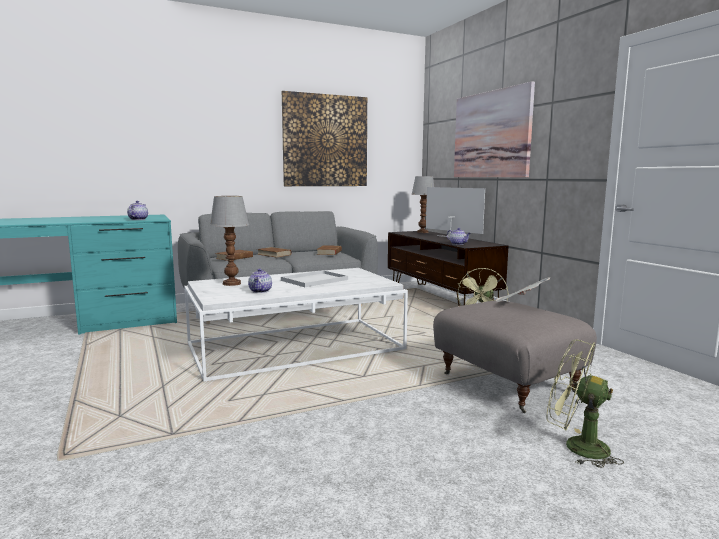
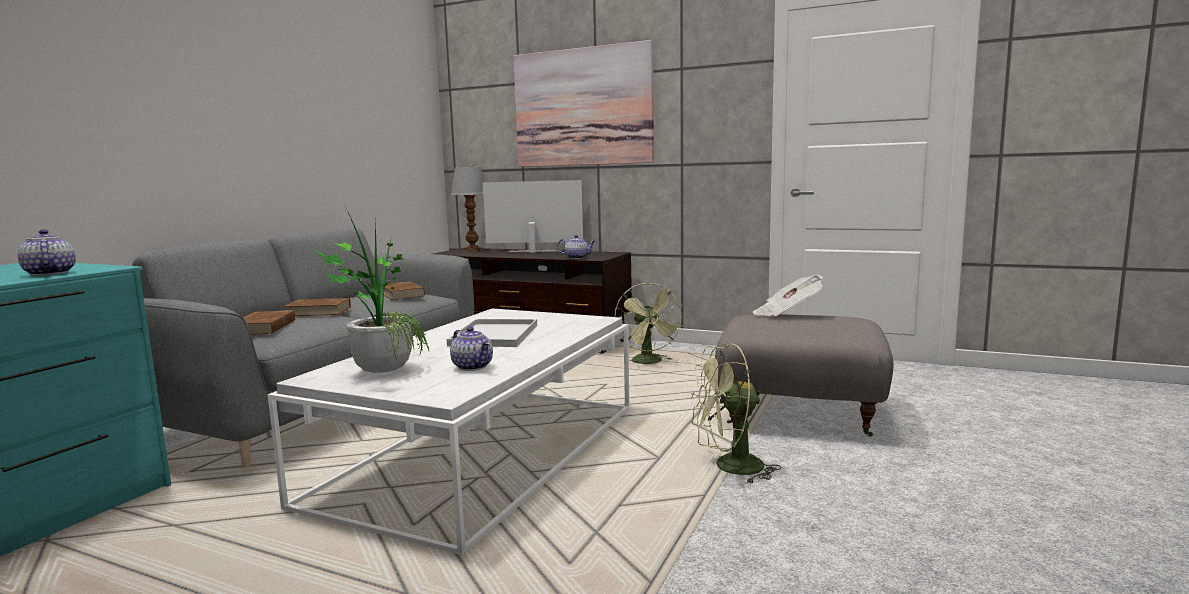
camera: 40 degrees left, 0 degrees up
table lamp [210,196,249,286] -> potted plant [316,206,429,373]
picture [282,91,367,186] -> none
green fan [546,339,624,468] -> green fan moved to [690,344,781,484]

